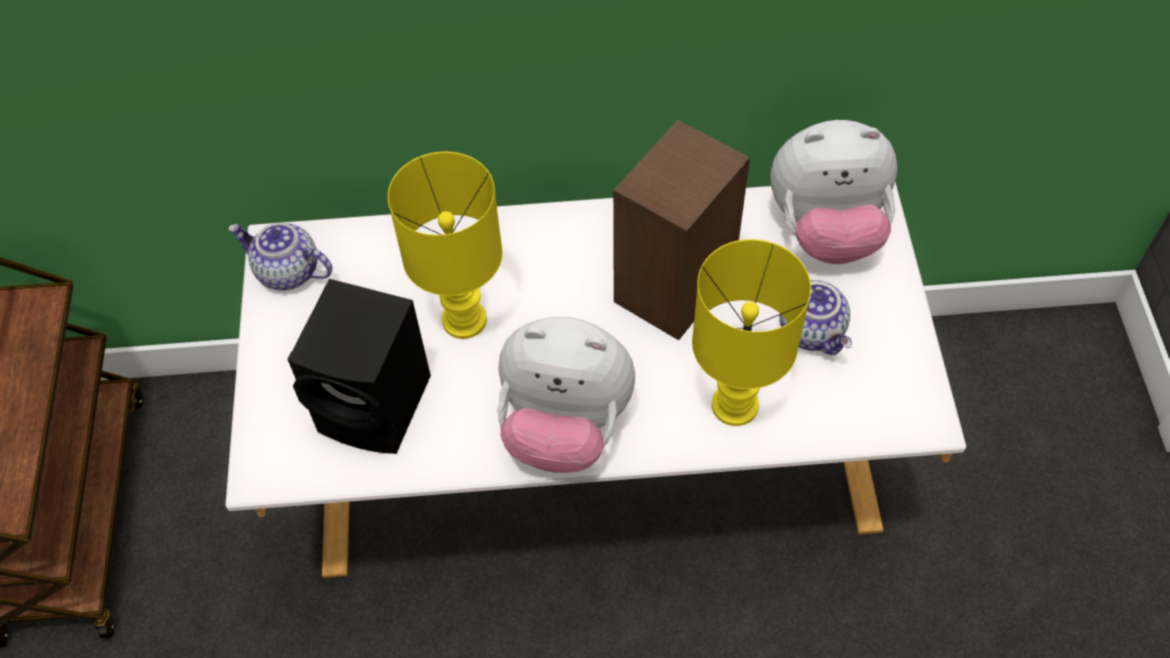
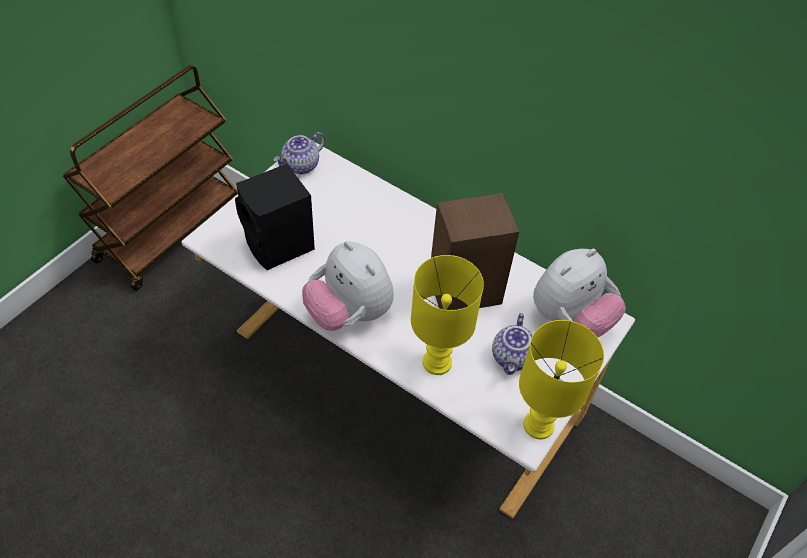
camera: 35 degrees right, 5 degrees down
teapot [228,223,332,290] -> teapot turned 105 degrees counterclockwise [273,132,325,174]
yellow table lamp [388,152,503,339] -> yellow table lamp moved to [519,320,604,439]
plush toy [771,120,897,264] -> plush toy turned 75 degrees counterclockwise [533,249,626,338]

